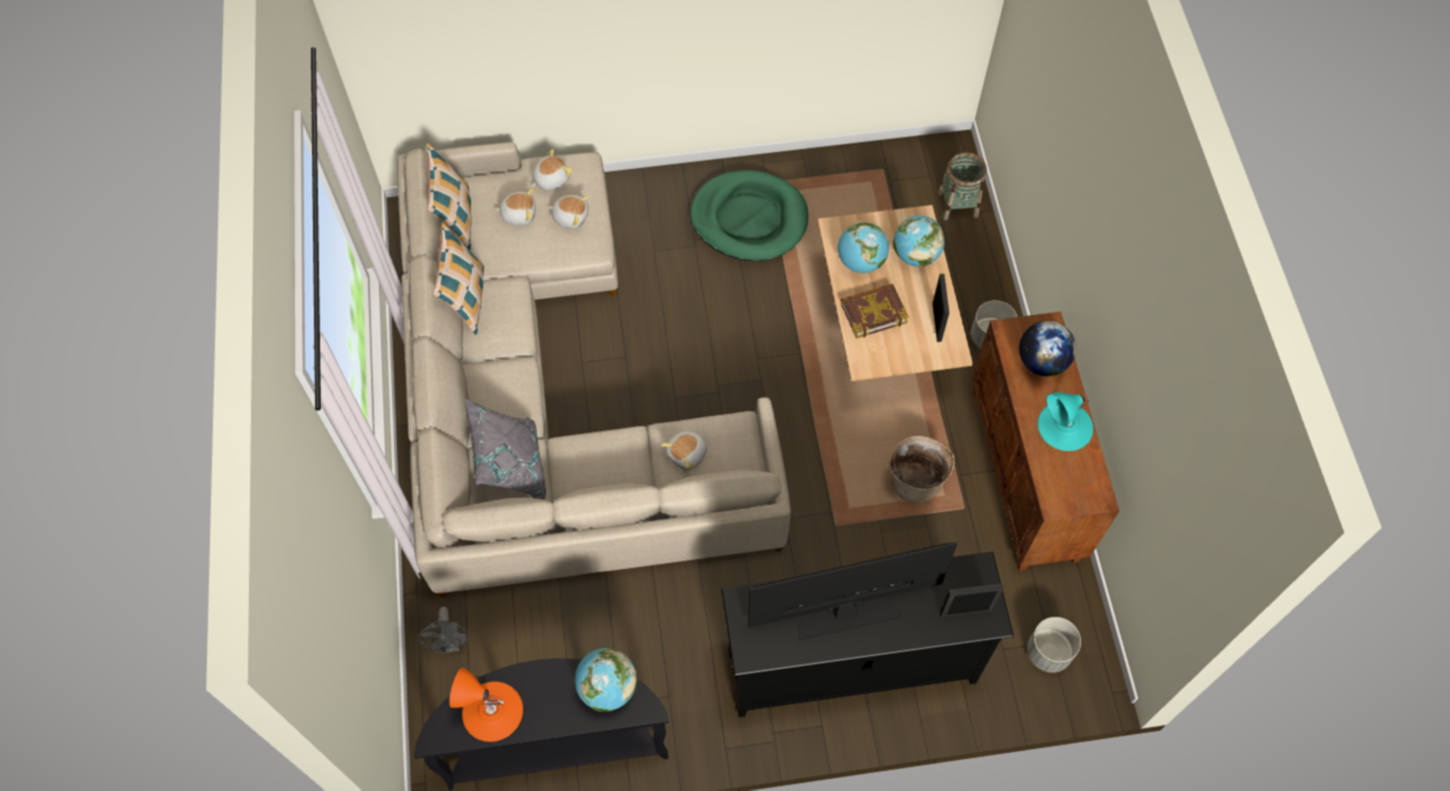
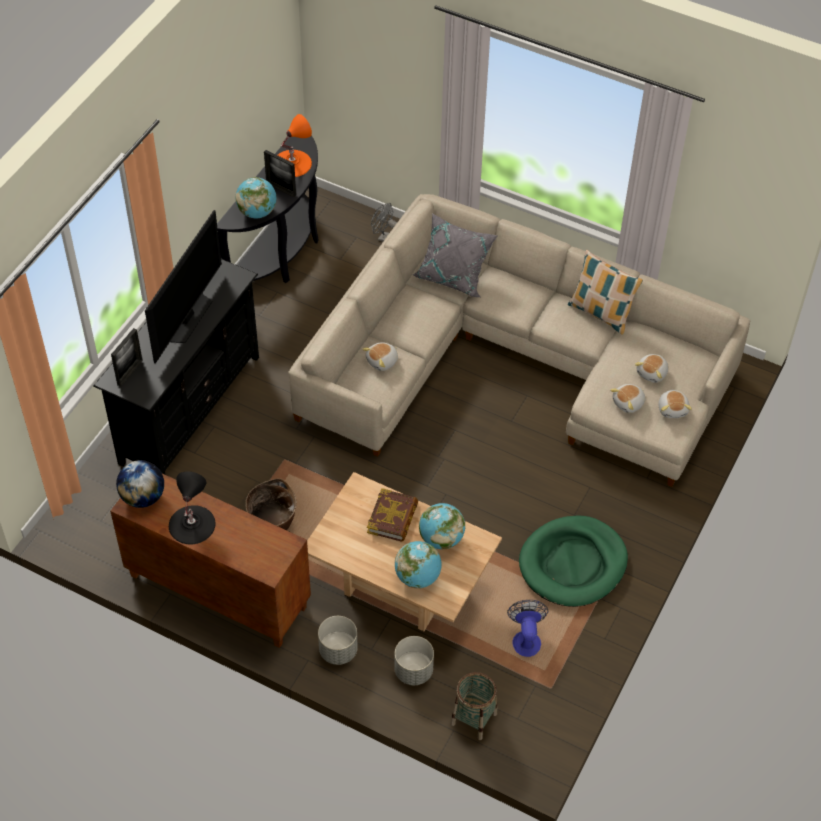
camera: 125 degrees right, 10 degrees down
pillow [426,143,472,250] -> none
plush toy [661,431,707,470] -> plush toy turned 120 degrees counterclockwise [362,342,398,371]
picture frame [932,274,949,342] -> picture frame moved to [264,150,296,197]
globe [1019,321,1076,376] -> globe moved to [116,460,164,508]
grey planter [1027,617,1081,673] -> grey planter moved to [394,636,434,685]
turquoise table lamp [1038,392,1093,451] -> black table lamp [169,472,216,544]
none -> fan [507,600,548,657]

